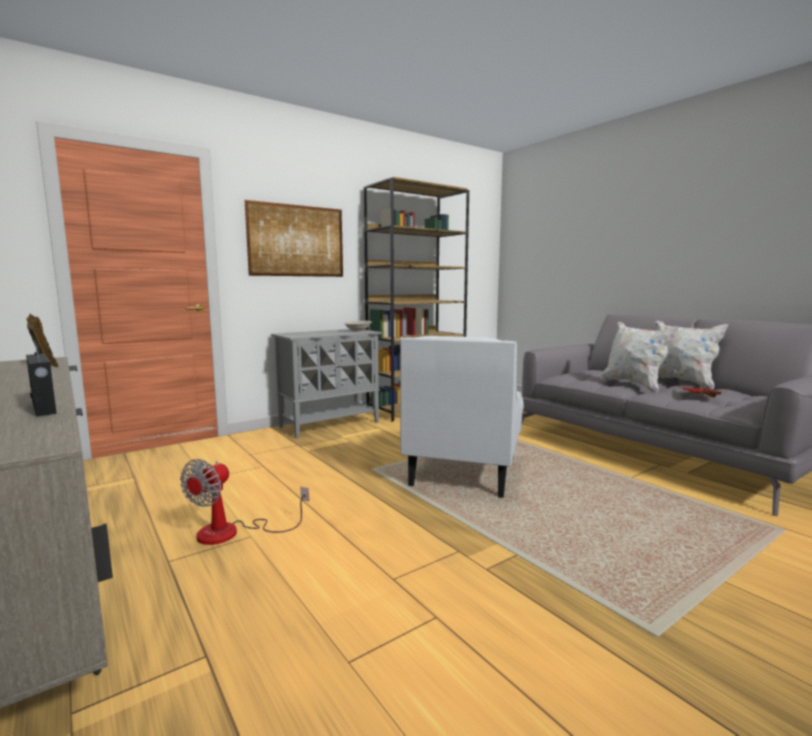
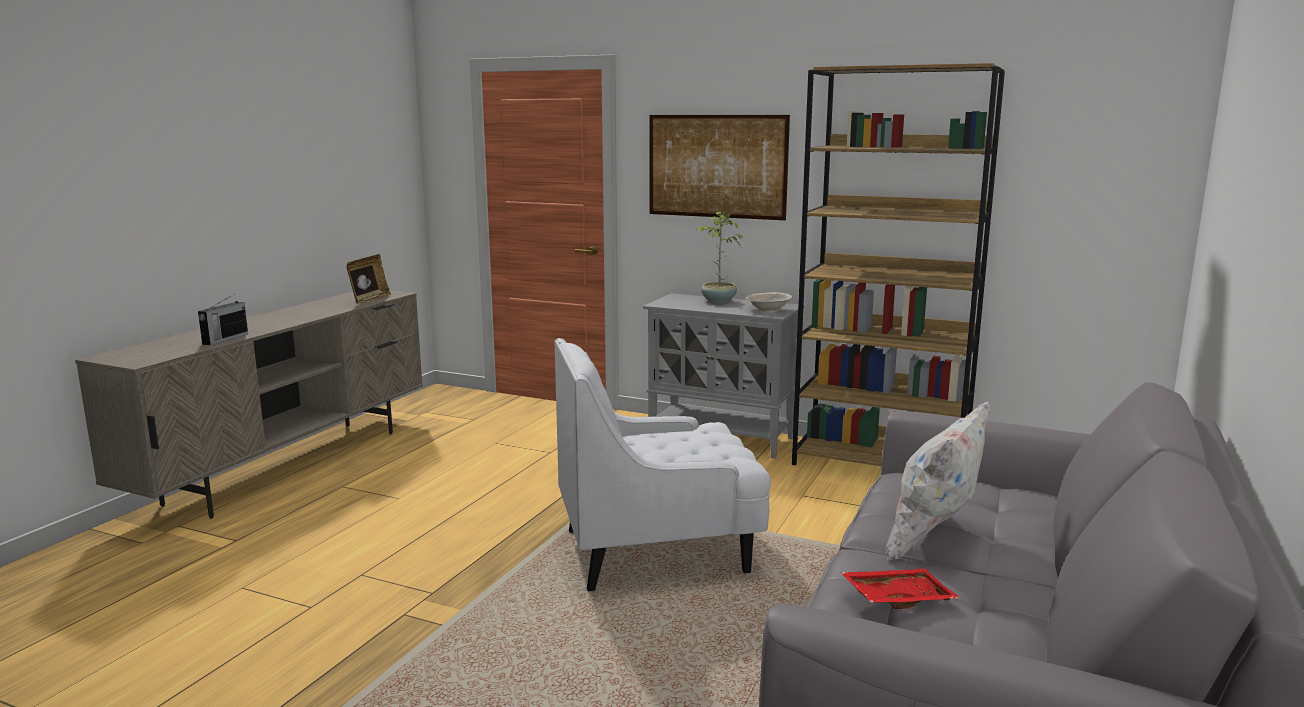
camera: 60 degrees right, 5 degrees up
fan [180,459,309,545] -> none
white pillow [654,320,728,390] -> none
none -> potted plant [696,212,743,303]

